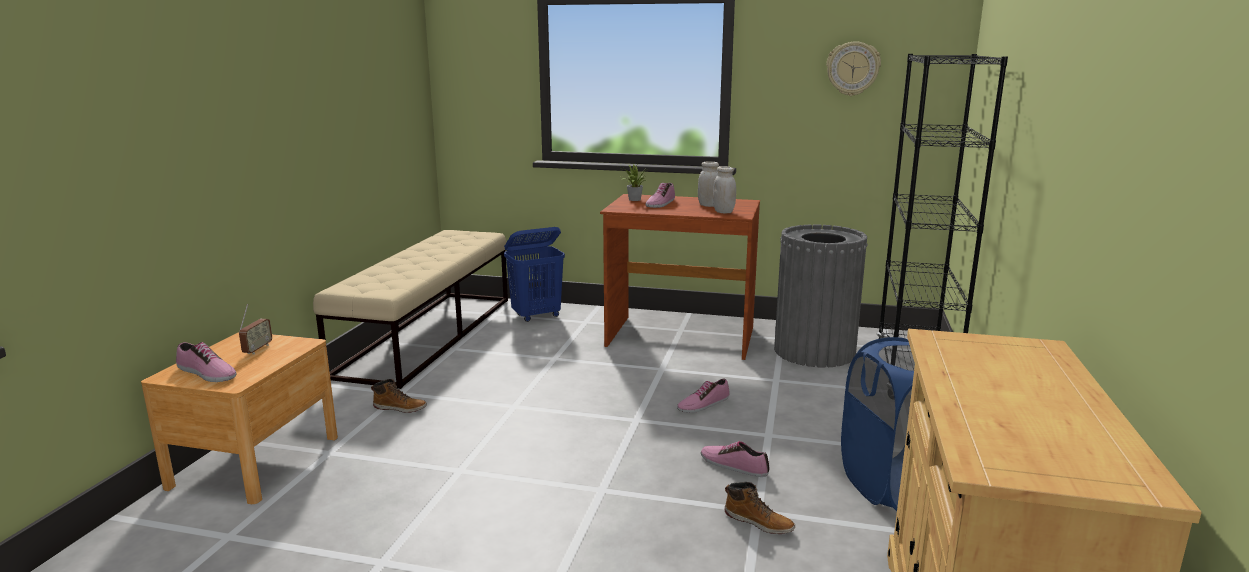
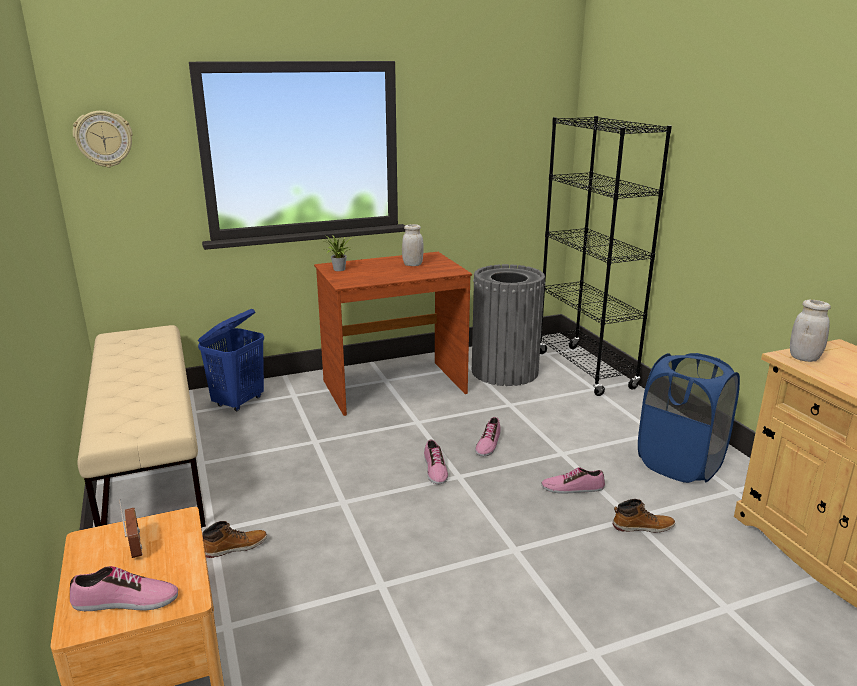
camera: 35 degrees left, 5 degrees up
shoe [646,183,675,208] -> shoe moved to [424,440,448,484]
white jar [713,166,736,213] -> white jar moved to [790,300,831,362]
wall clock [826,41,881,96] -> wall clock moved to [73,111,133,168]

